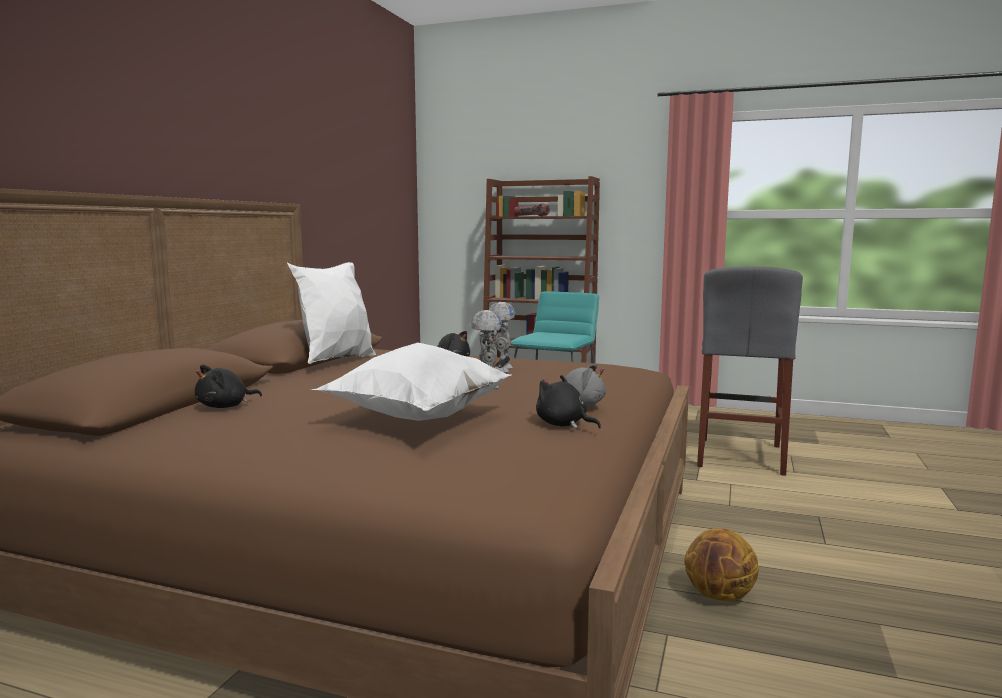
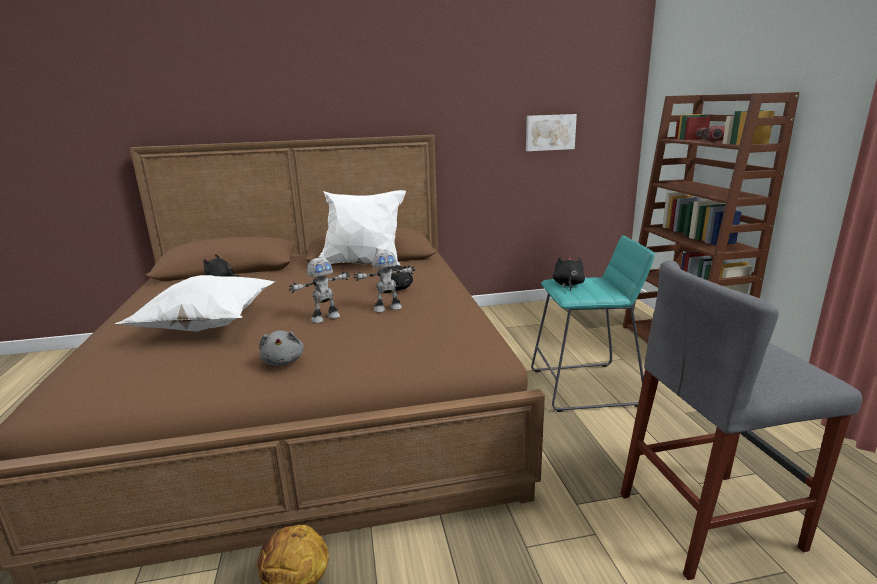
camera: 60 degrees right, 10 degrees up
black plush toy [536,375,601,429] -> black plush toy moved to [553,256,585,291]
none -> picture [526,114,577,151]

